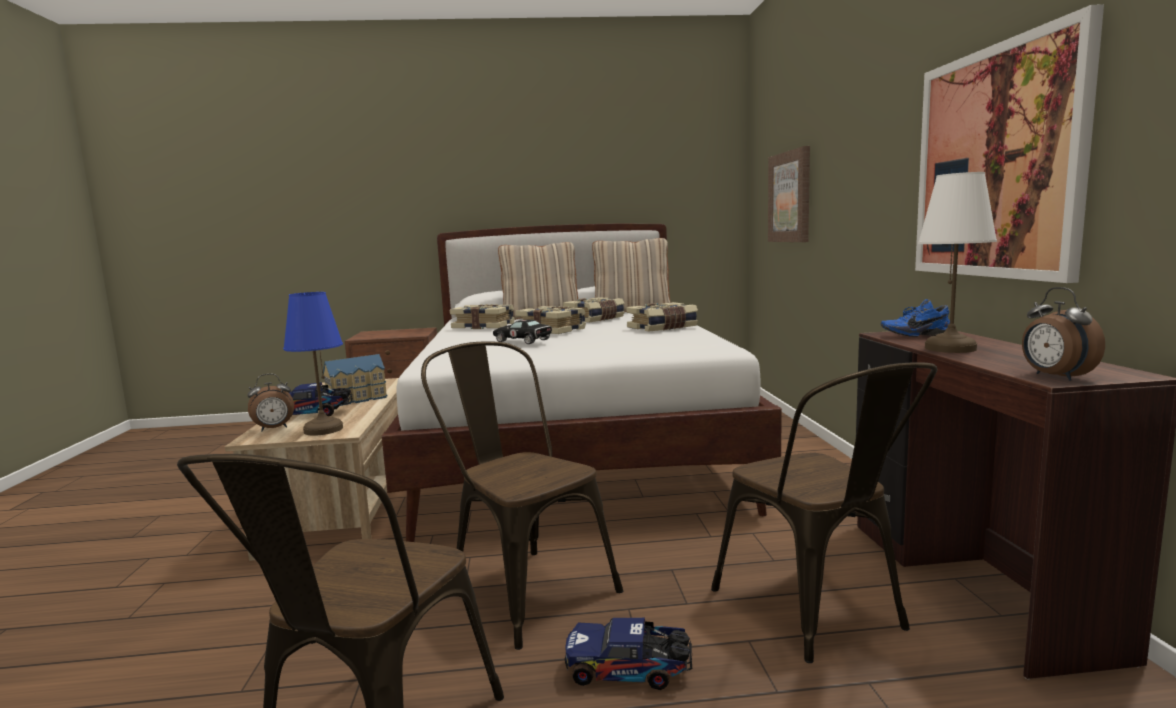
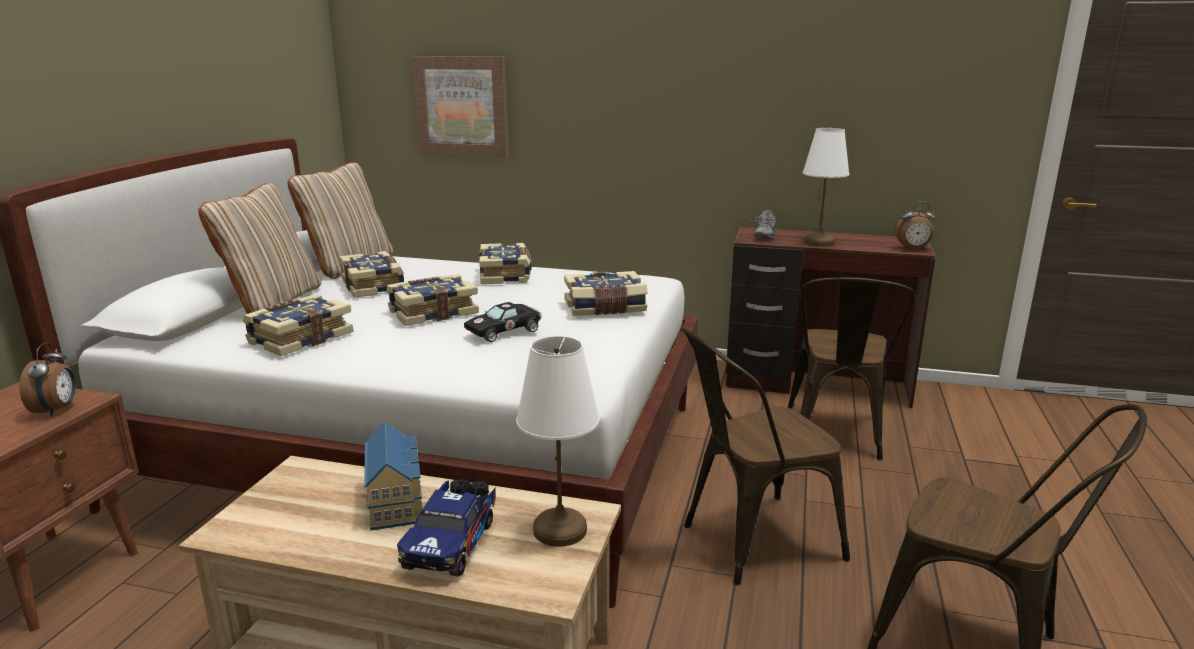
camera: 70 degrees left, 10 degrees up
alarm clock [247,374,294,431] -> alarm clock moved to [20,342,76,416]
blue table lamp [283,292,343,436] -> white table lamp [516,336,599,547]
toy truck [565,618,692,690] -> none
brown chair [711,362,937,663] -> brown chair turned 105 degrees clockwise [788,277,915,460]
blue shoe [881,299,950,337] -> grey shoe [750,210,776,239]
picture [915,5,1104,283] -> none
none -> book [564,271,648,316]

